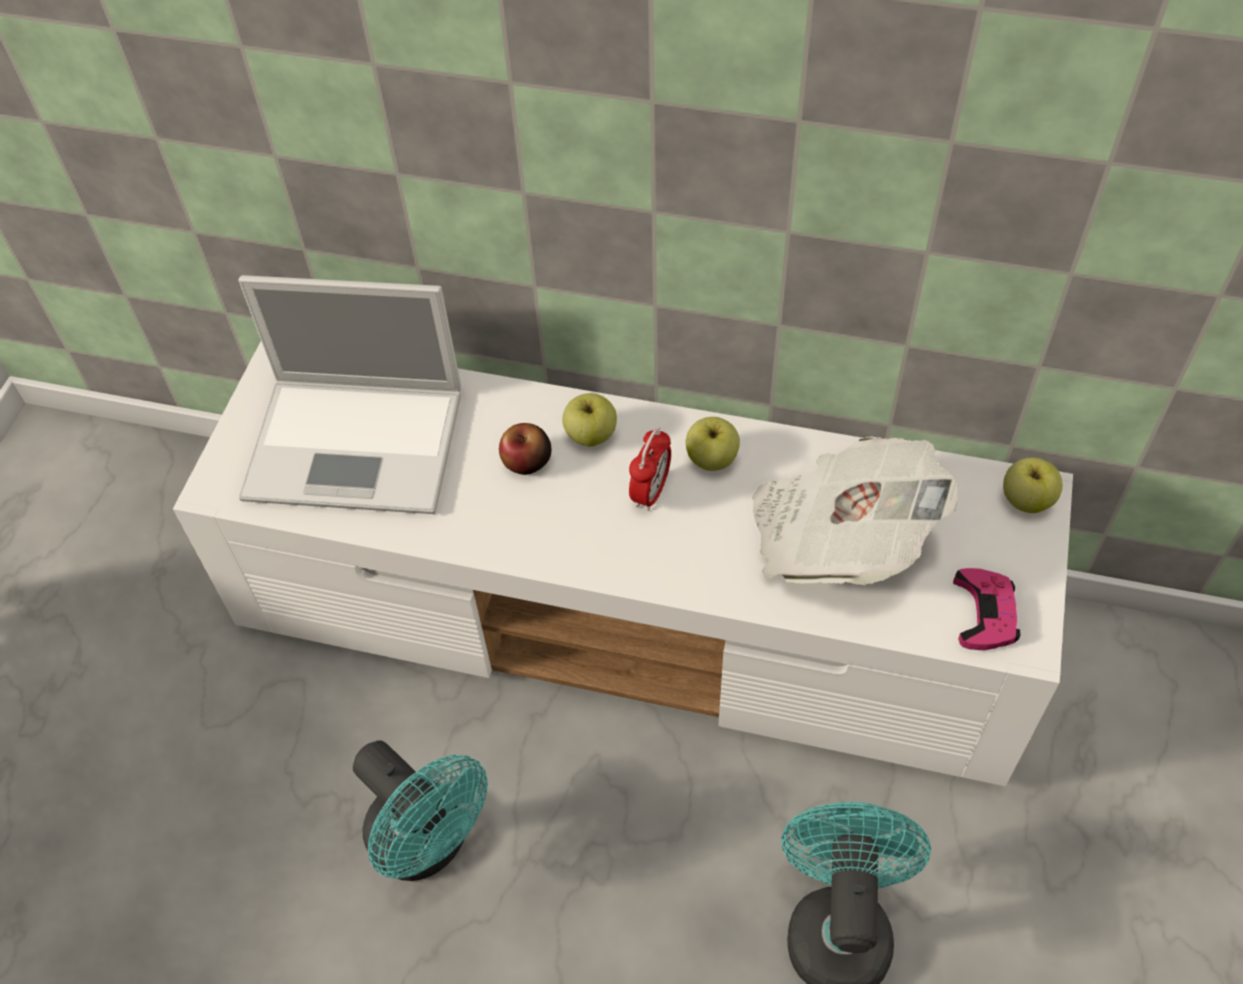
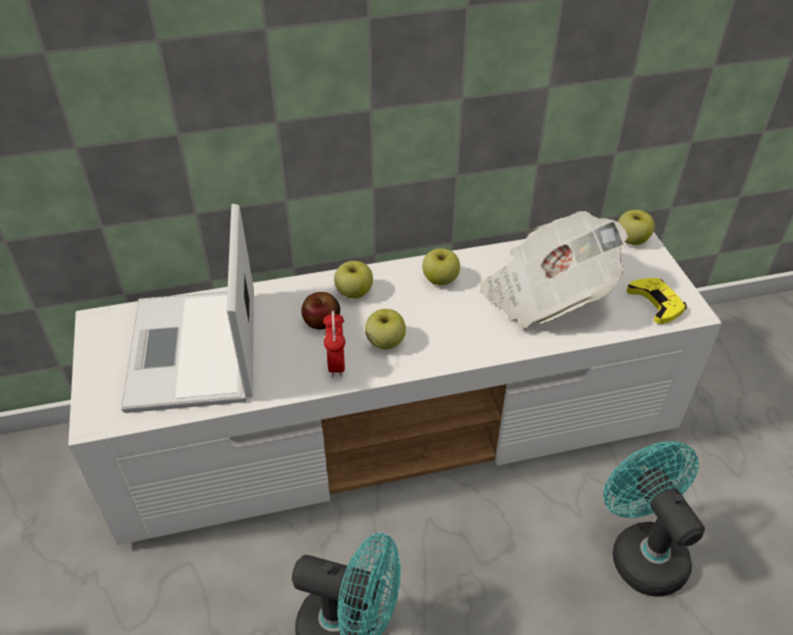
camera: 30 degrees left, 10 degrees down
laptop [238,275,461,514] -> laptop turned 105 degrees clockwise [121,204,254,413]
alarm clock [629,427,671,511] -> alarm clock moved to [323,311,345,378]
pink game controller [953,568,1021,650] -> yellow game controller [627,278,687,324]
none -> apple [365,309,406,350]

